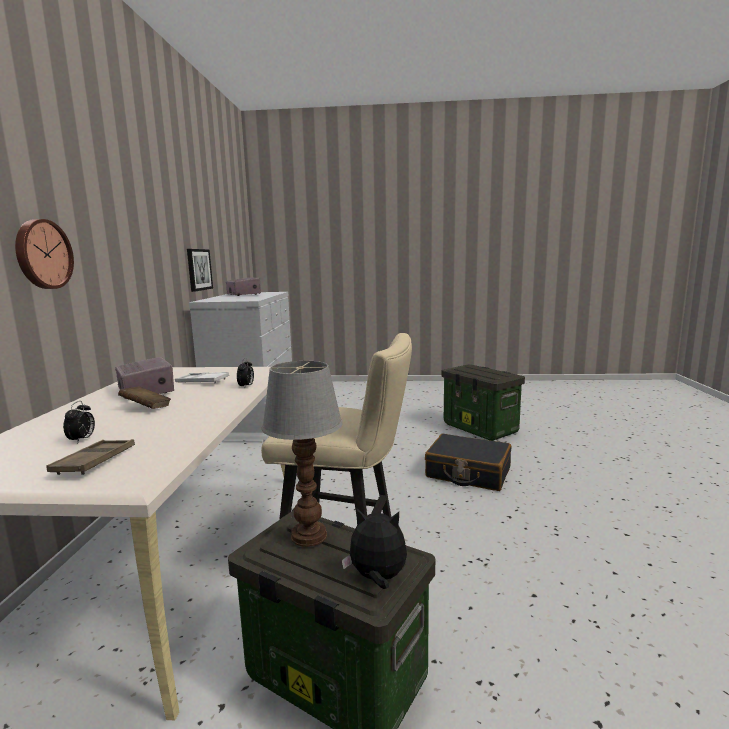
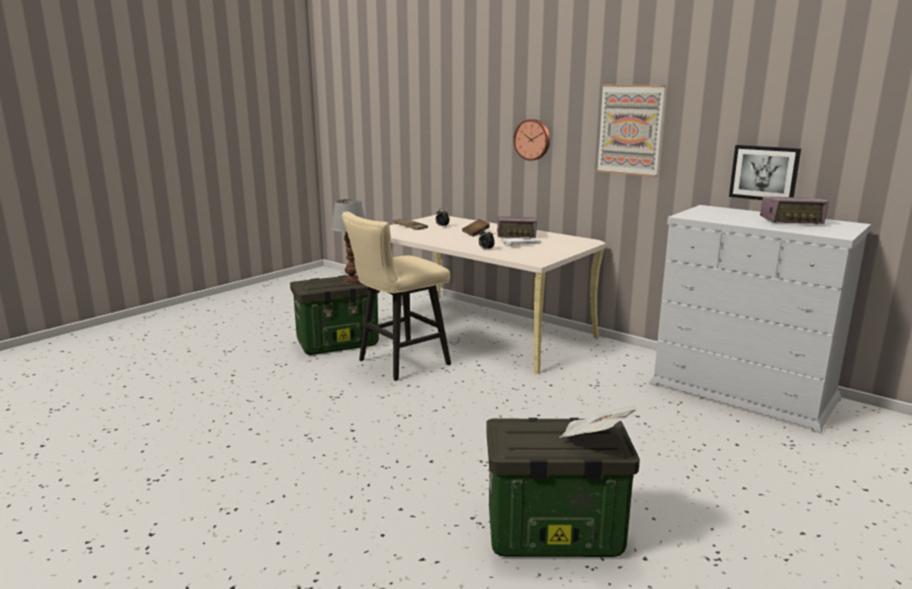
camera: 125 degrees right, 5 degrees up
plush toy [342,508,407,589] -> none
black suitcase [425,434,511,491] -> none
none -> newspaper [559,405,637,438]
none -> picture [597,85,665,177]

